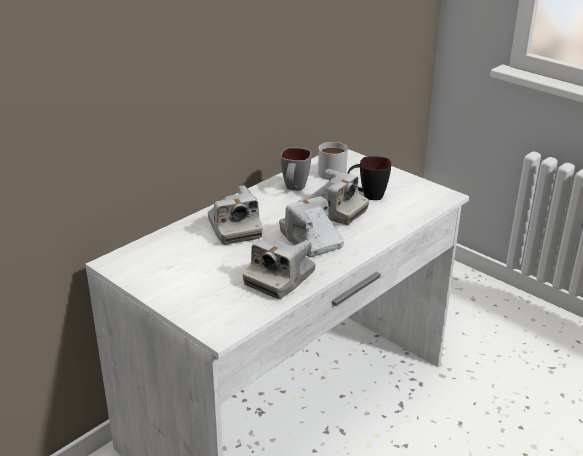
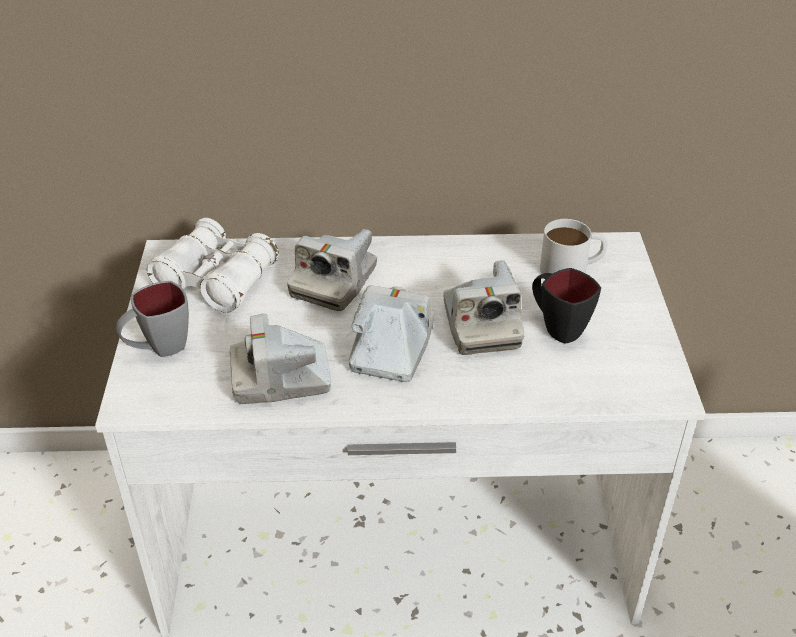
camera: 45 degrees right, 10 degrees up
grey mug [280,147,312,191] -> grey mug moved to [116,281,189,357]
none -> white binoculars [147,218,279,313]

